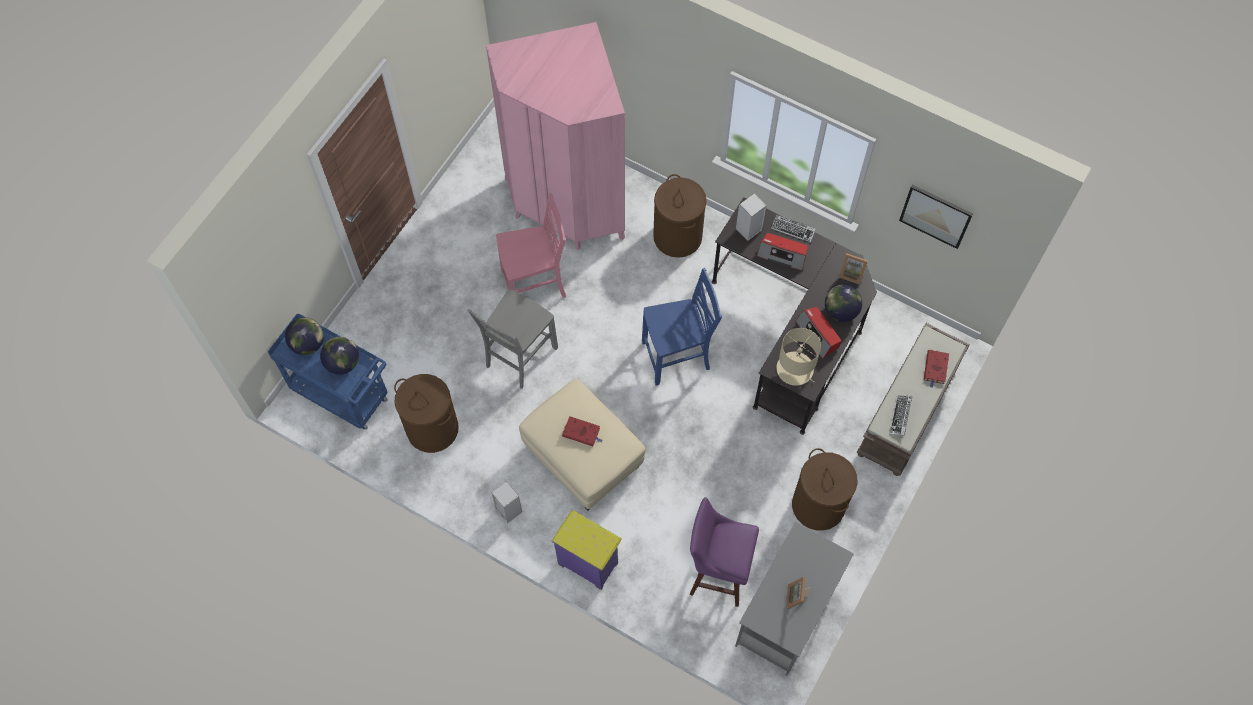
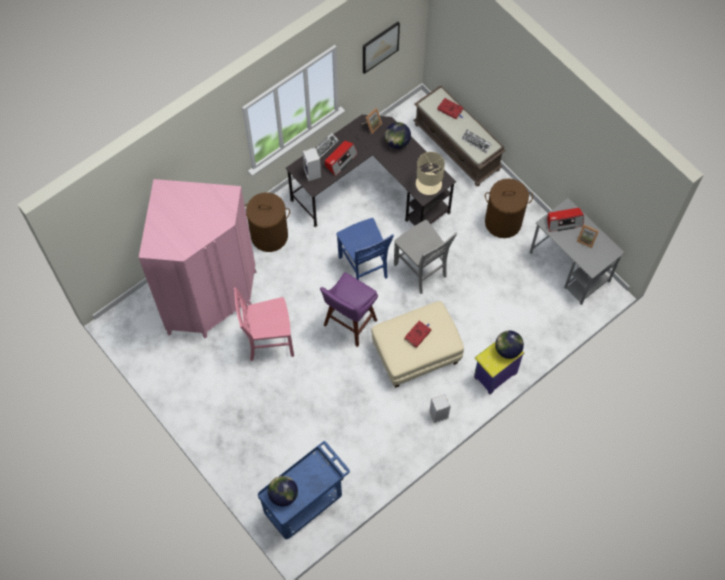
camera: 70 degrees left, 0 degrees up
globe [320,337,359,375] -> globe moved to [495,331,524,359]
brown laundry basket [394,374,459,453] -> none
grey chair [468,289,558,389] -> grey chair moved to [394,220,457,294]
pink chair [496,193,566,298] -> pink chair turned 105 degrees counterclockwise [234,288,294,361]
blue chair [642,268,722,385] -> blue chair turned 150 degrees clockwise [336,218,394,280]
purple stool [690,497,759,607] -> purple stool moved to [320,272,378,347]
radio [796,307,842,359] -> radio moved to [547,208,584,232]

